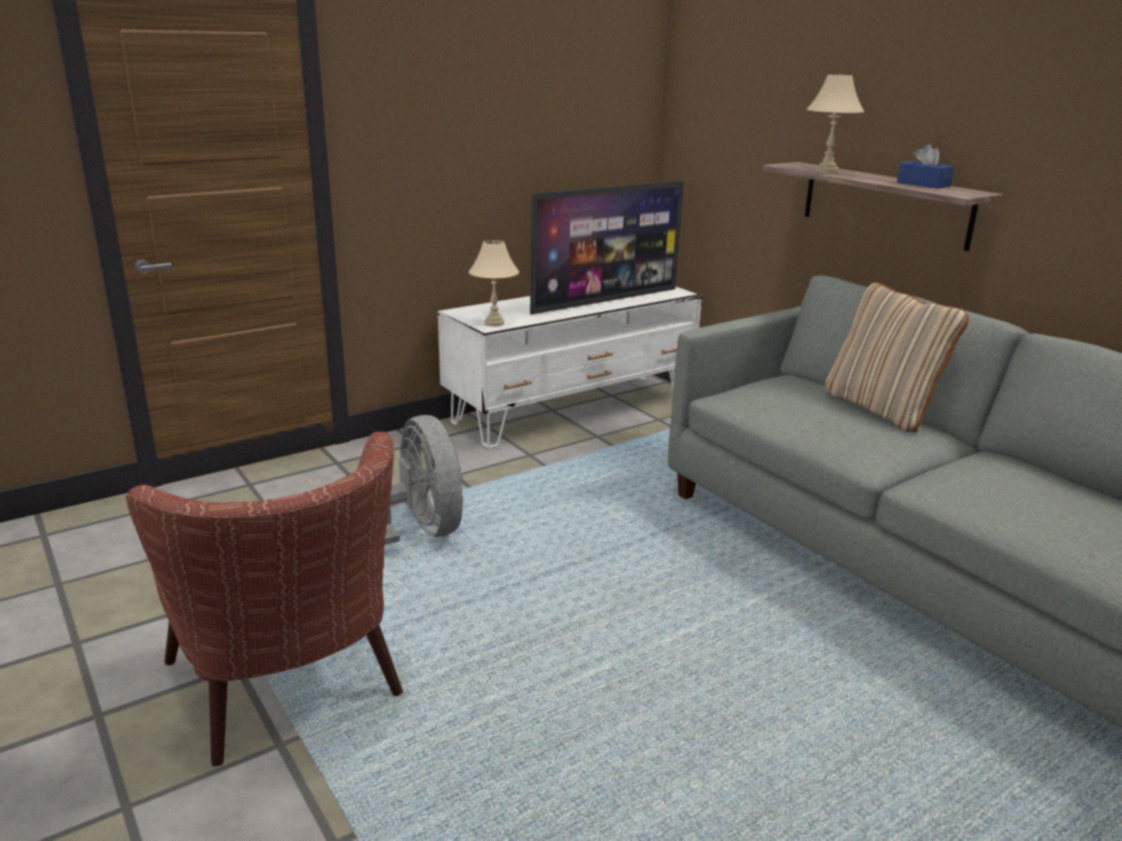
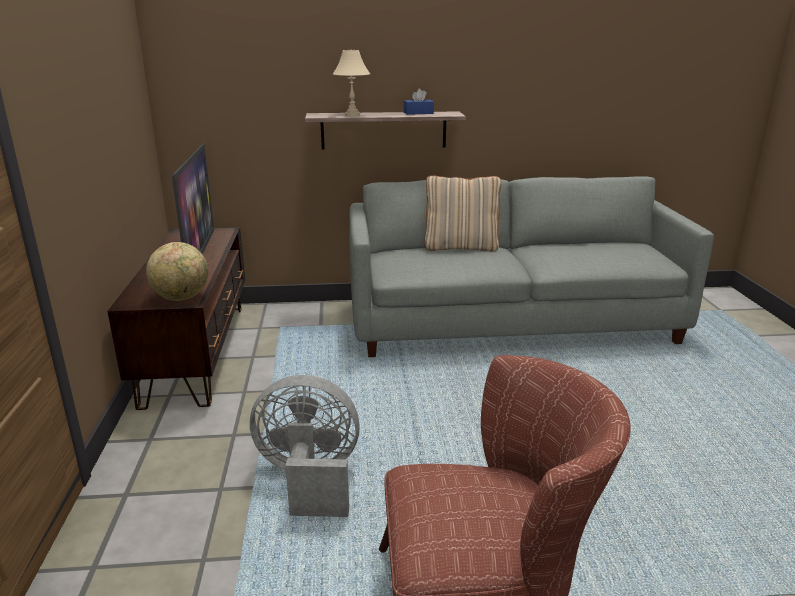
camera: 60 degrees left, 0 degrees up
white tv stand [438,287,702,448] -> brown tv stand [107,228,245,410]
beige table lamp [469,240,519,327] -> globe [147,242,208,301]

